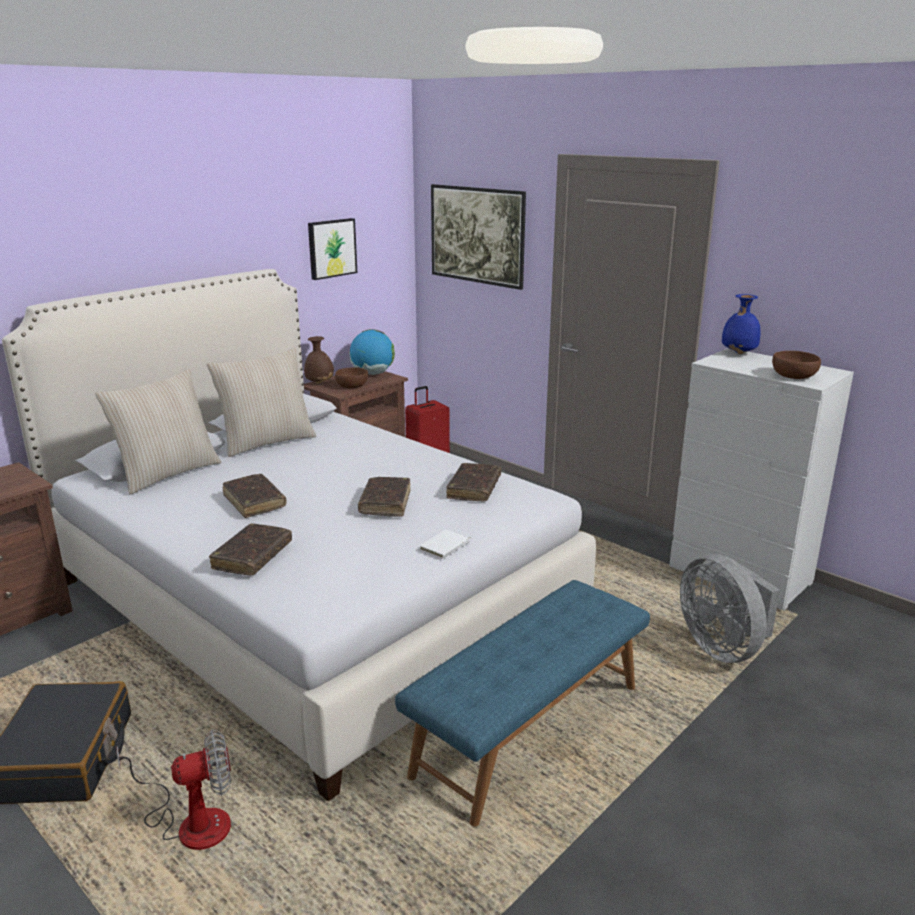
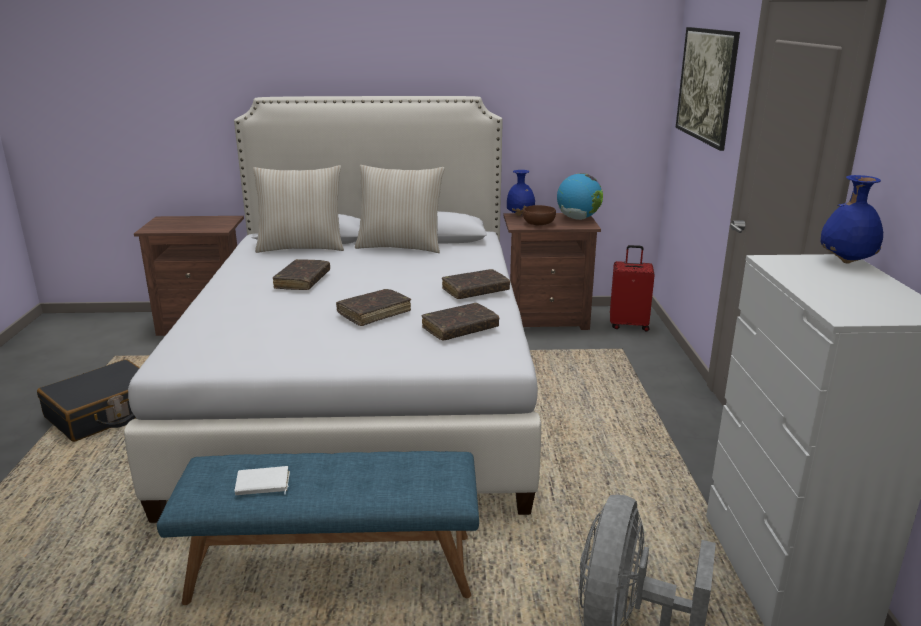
camera: 45 degrees right, 0 degrees up
fan [117,729,231,850] -> none
brown book [209,523,292,575] -> brown book moved to [442,269,510,299]
brown vase [304,336,334,384] -> blue vase [507,170,535,216]
picture [308,218,357,280] -> none
white book [420,529,477,559] -> white book moved to [235,466,290,495]
brown bowl [772,351,821,379] -> none

